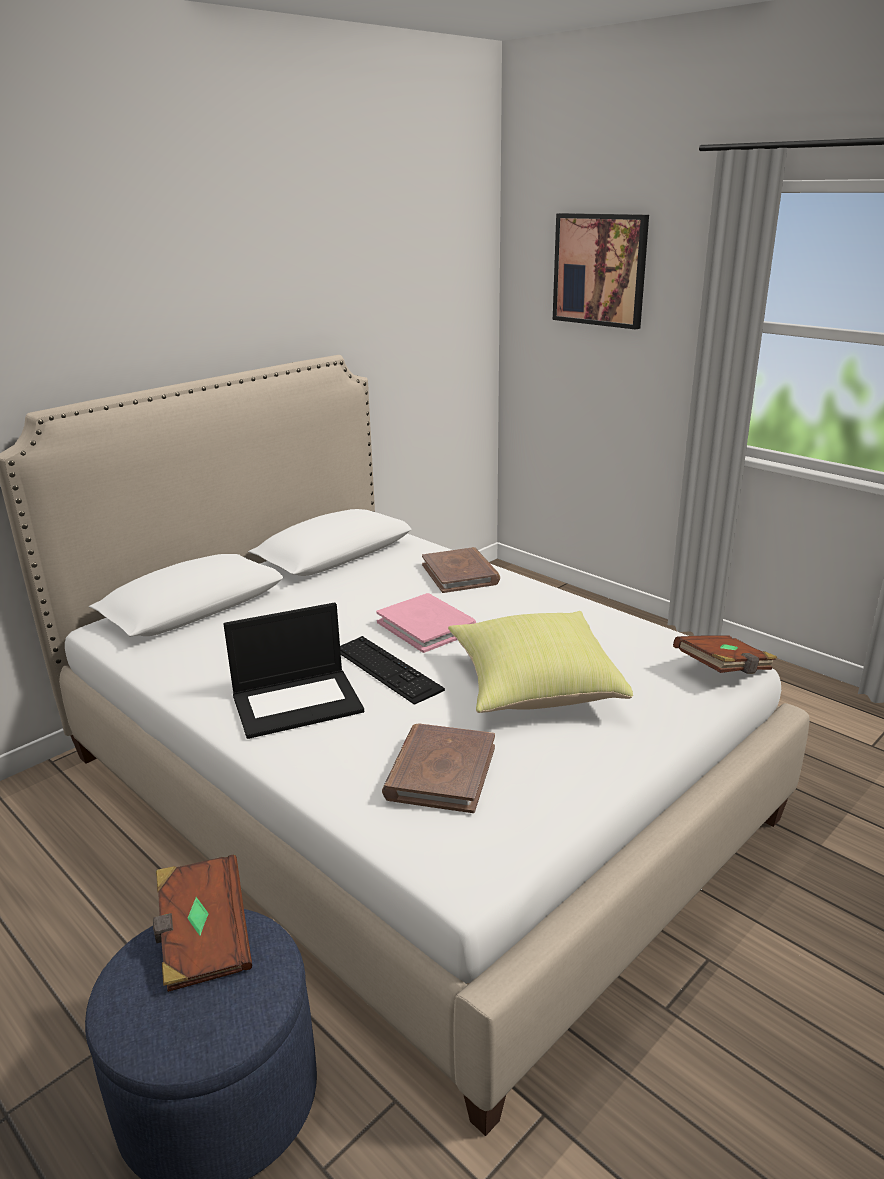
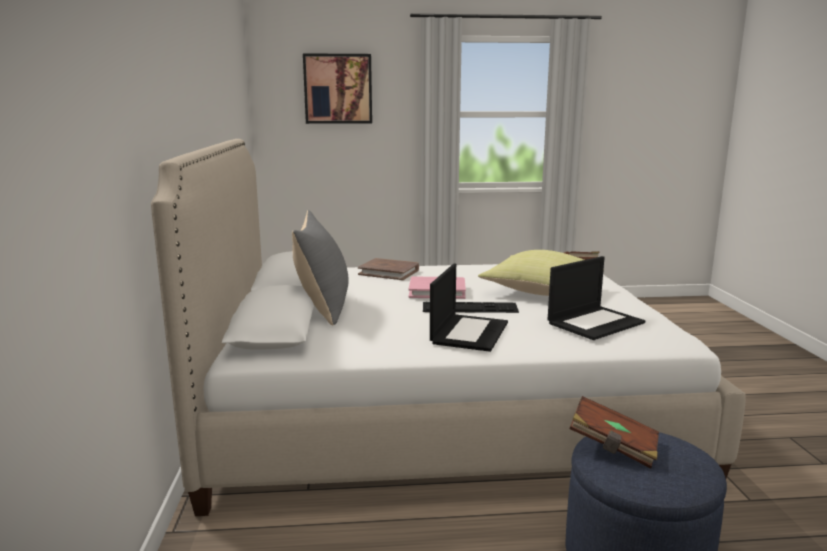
camera: 50 degrees left, 10 degrees down
brown book [382,723,495,813] -> laptop [548,256,646,340]
none -> grey pillow [292,210,349,325]

